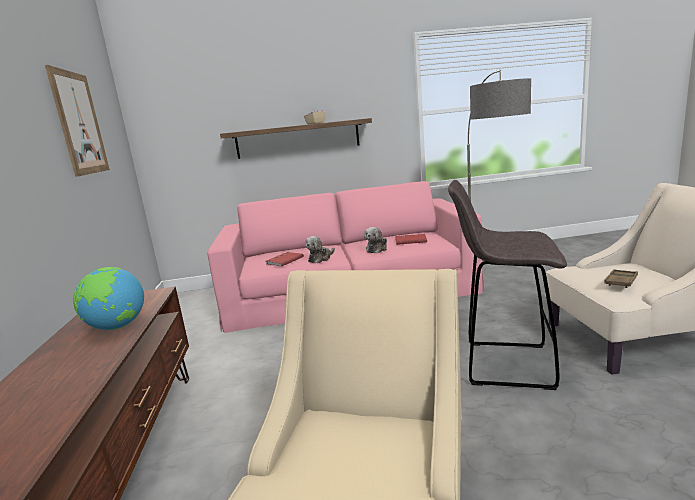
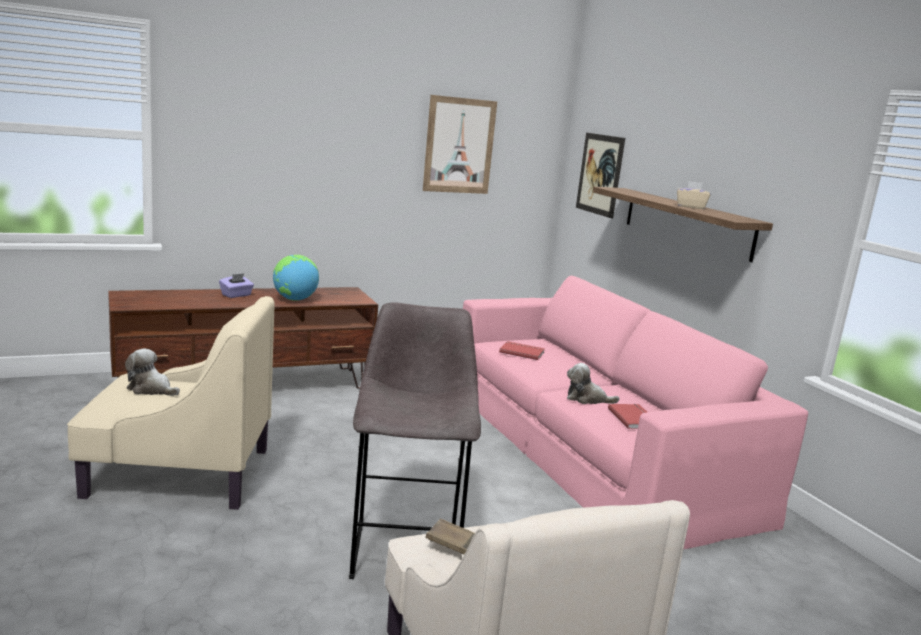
camera: 70 degrees right, 0 degrees up
plush toy [305,236,335,263] -> plush toy moved to [125,348,180,396]
floor lamp [467,70,531,265] -> none
none -> purple tissue box [219,274,254,298]
none -> picture [576,133,625,219]

